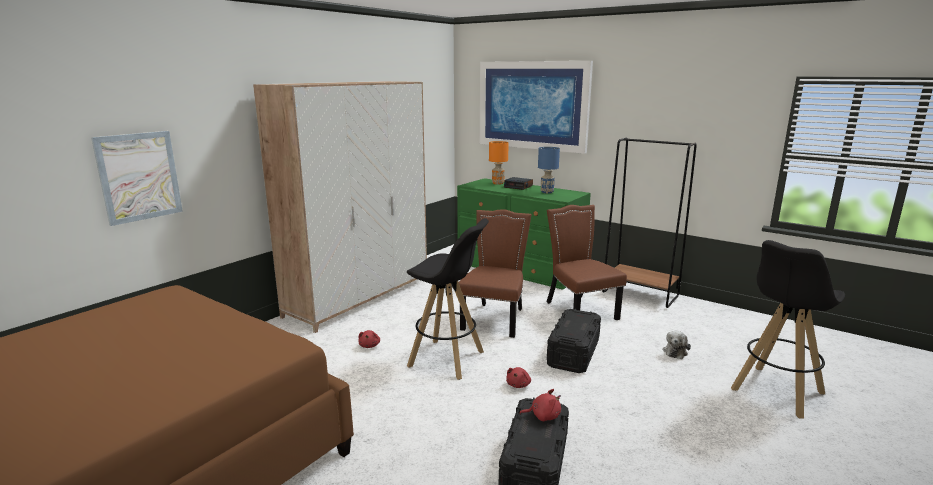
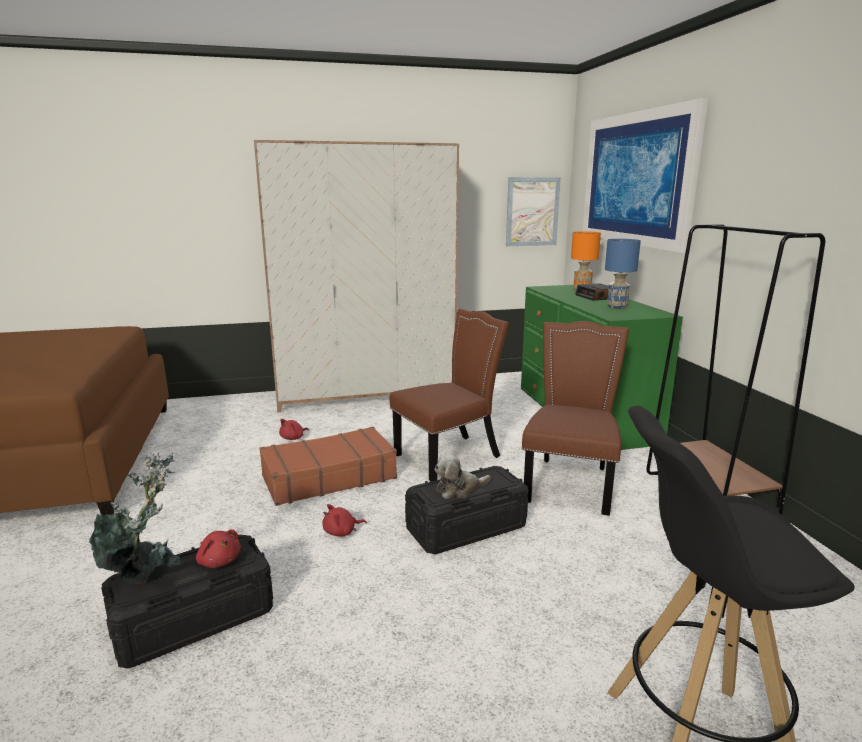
camera: 40 degrees right, 0 degrees up
picture [91,131,183,226] -> picture moved to [506,177,561,246]
black stool [407,218,489,380] -> brown suitcase [260,427,397,506]
plush toy [663,331,691,359] -> plush toy moved to [435,454,491,499]
none -> potted plant [89,452,181,584]

